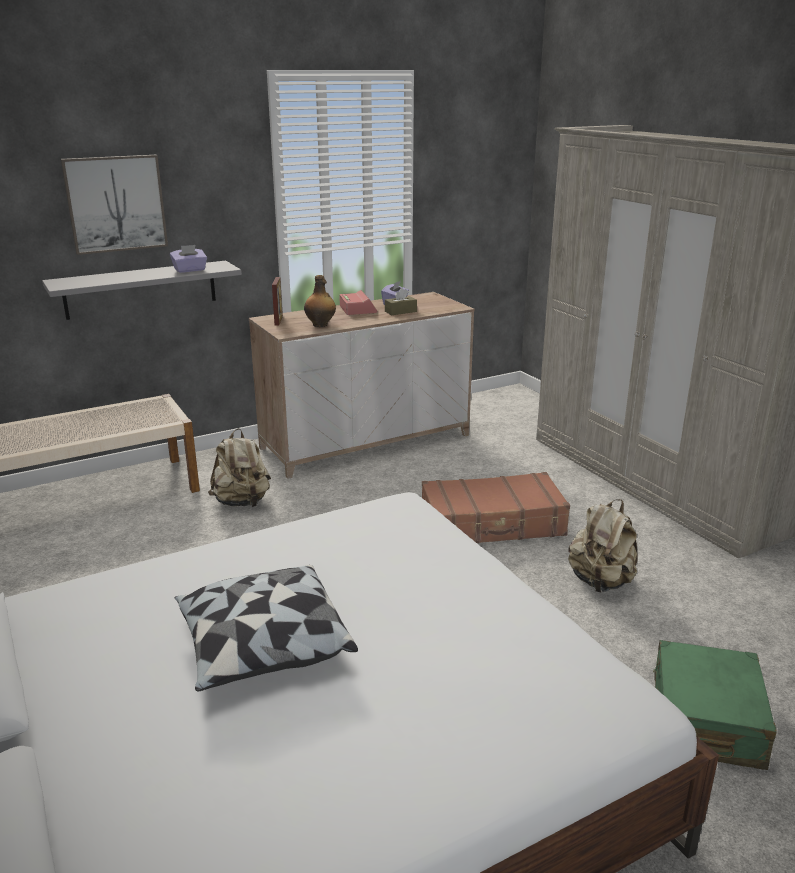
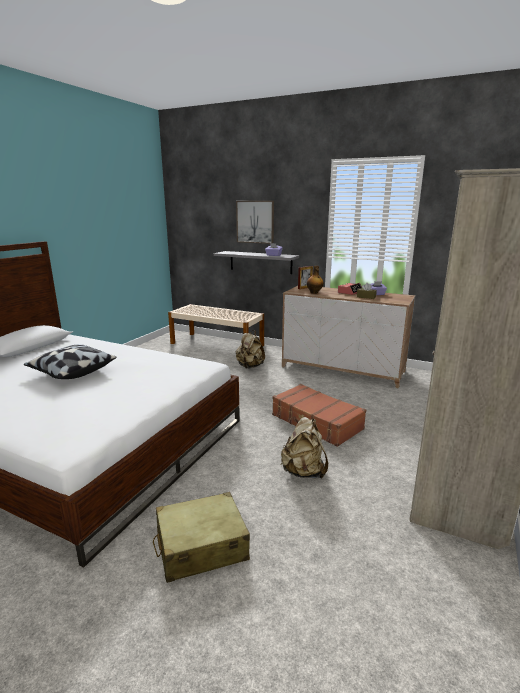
camera: 55 degrees right, 5 degrees down
green suitcase [653,640,777,770] -> beige suitcase [153,492,250,583]

